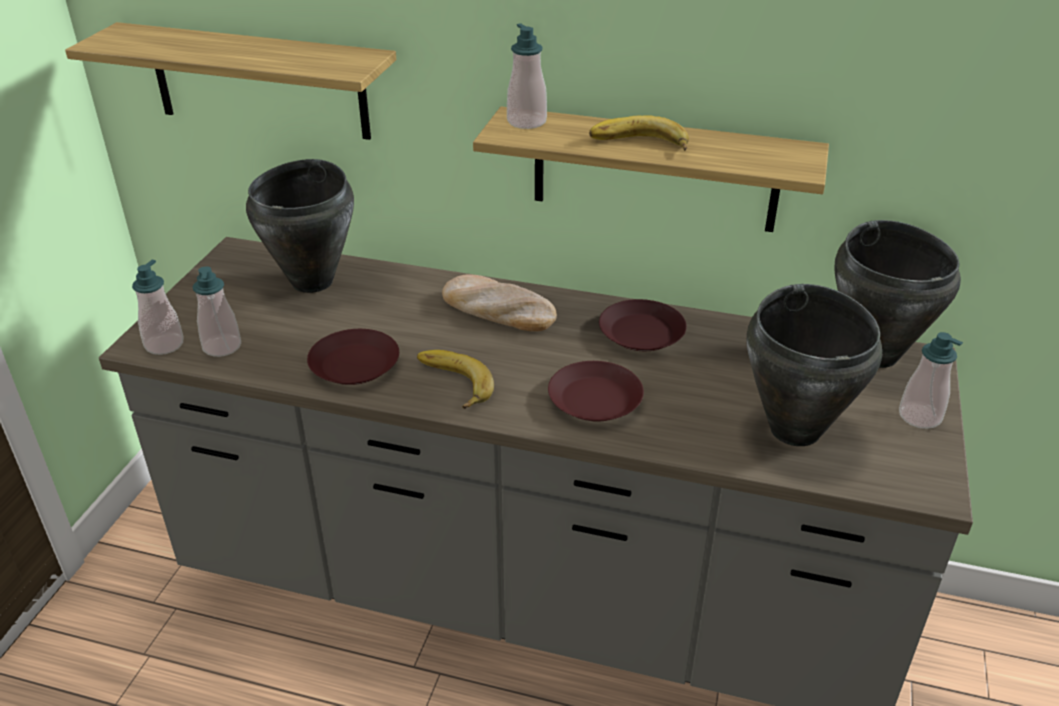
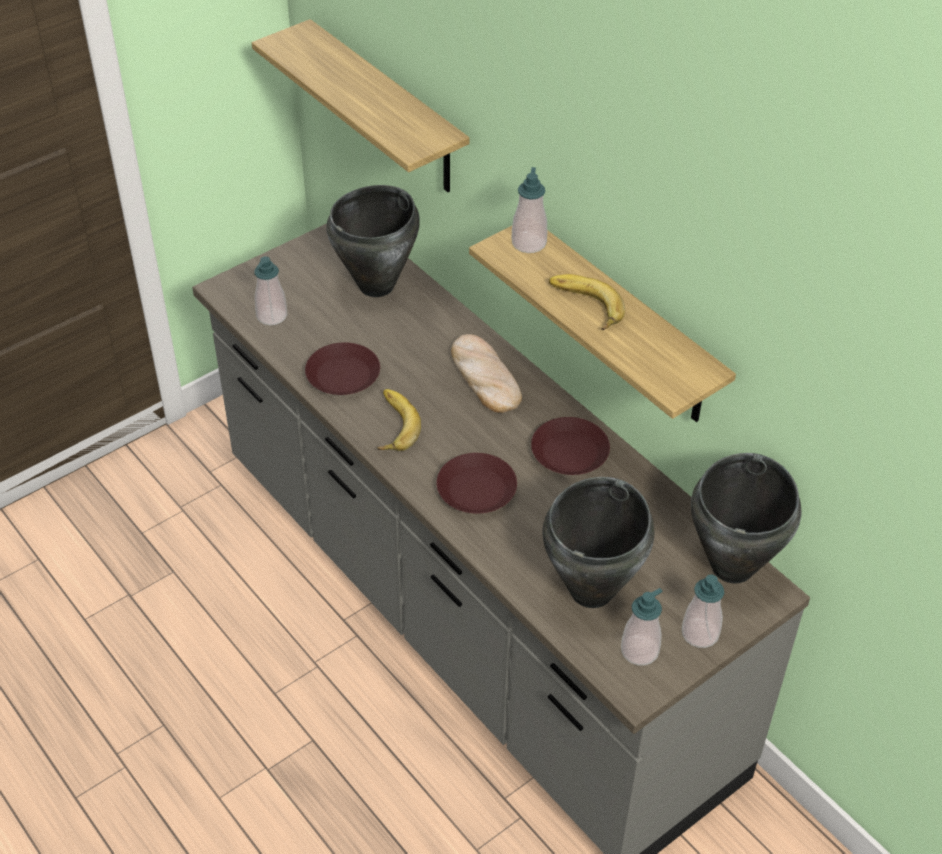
camera: 35 degrees right, 10 degrees up
soap dispenser [132,260,184,355] -> soap dispenser moved to [621,588,662,666]

